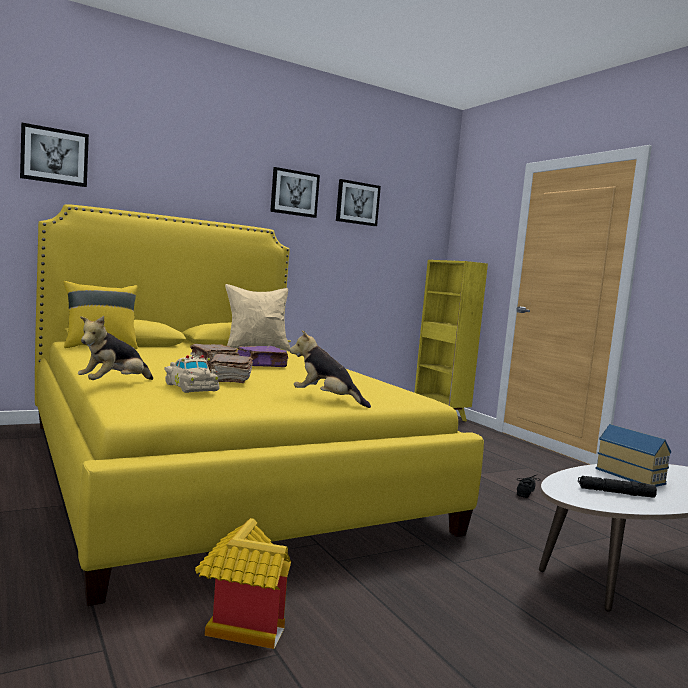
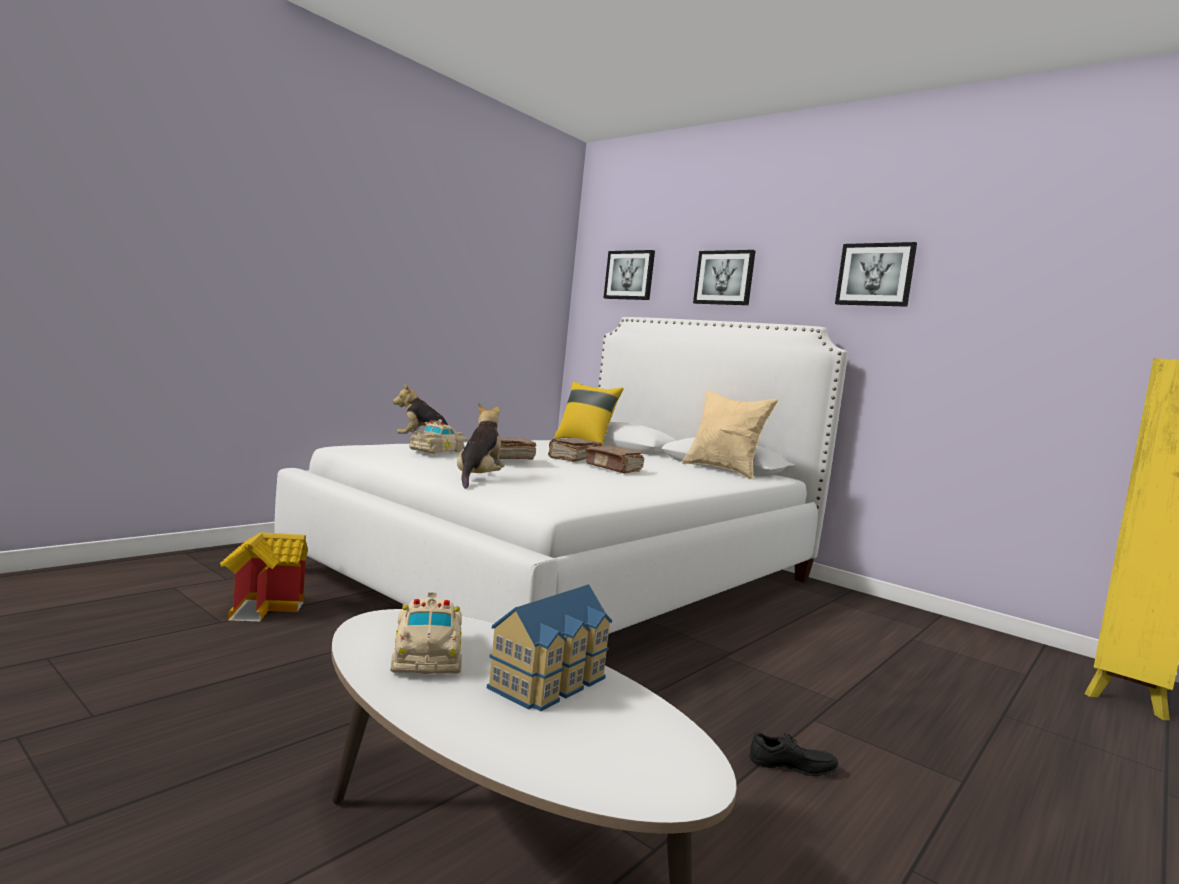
camera: 70 degrees right, 0 degrees up
yellow bed [35,204,484,606] -> white bed [274,317,848,634]
purple book [237,346,288,367] -> brown book [585,446,644,474]
picture [336,179,381,226] -> picture moved to [693,250,755,305]
black flashlight [578,476,657,498] -> beige toy car [391,593,462,674]

